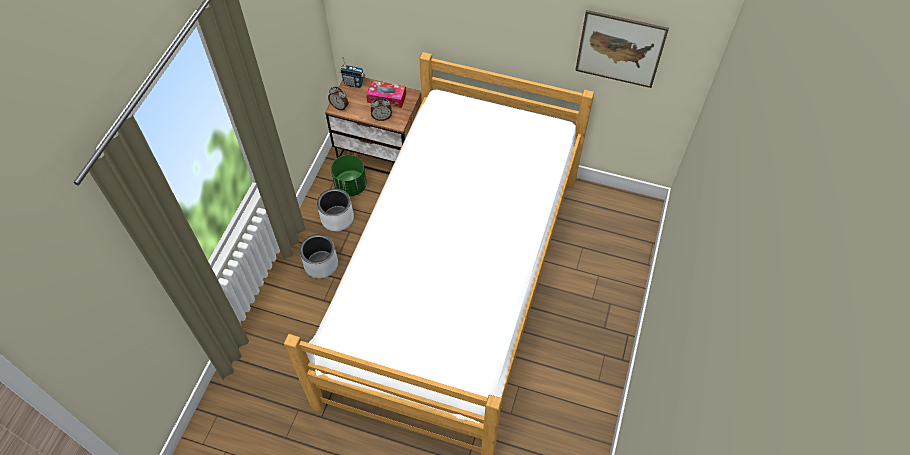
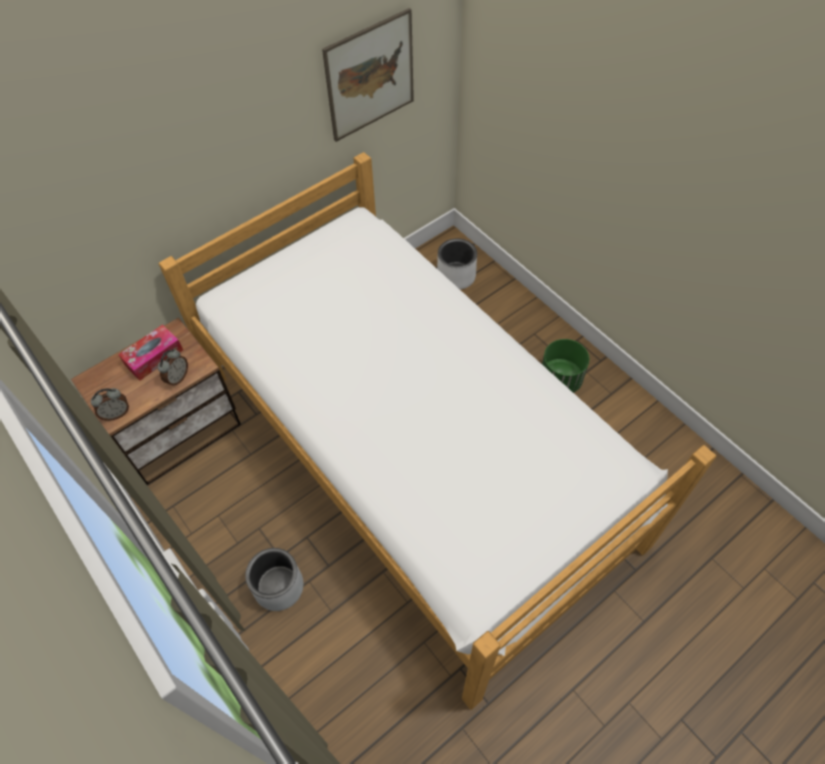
camera: 55 degrees left, 0 degrees up
white planter [317,189,354,231] -> white planter moved to [437,239,477,290]
green planter [331,155,367,196] -> green planter moved to [542,339,589,393]
radio [340,57,365,88] -> none

